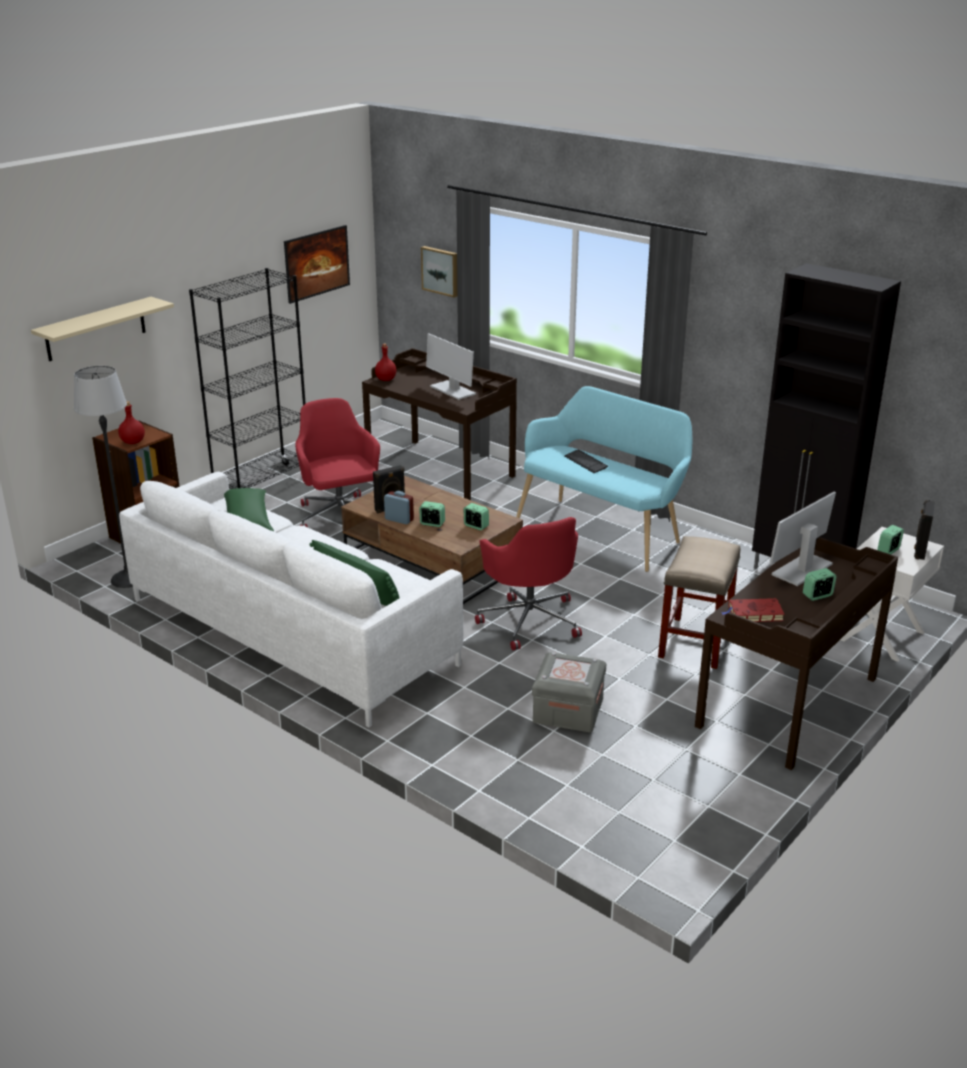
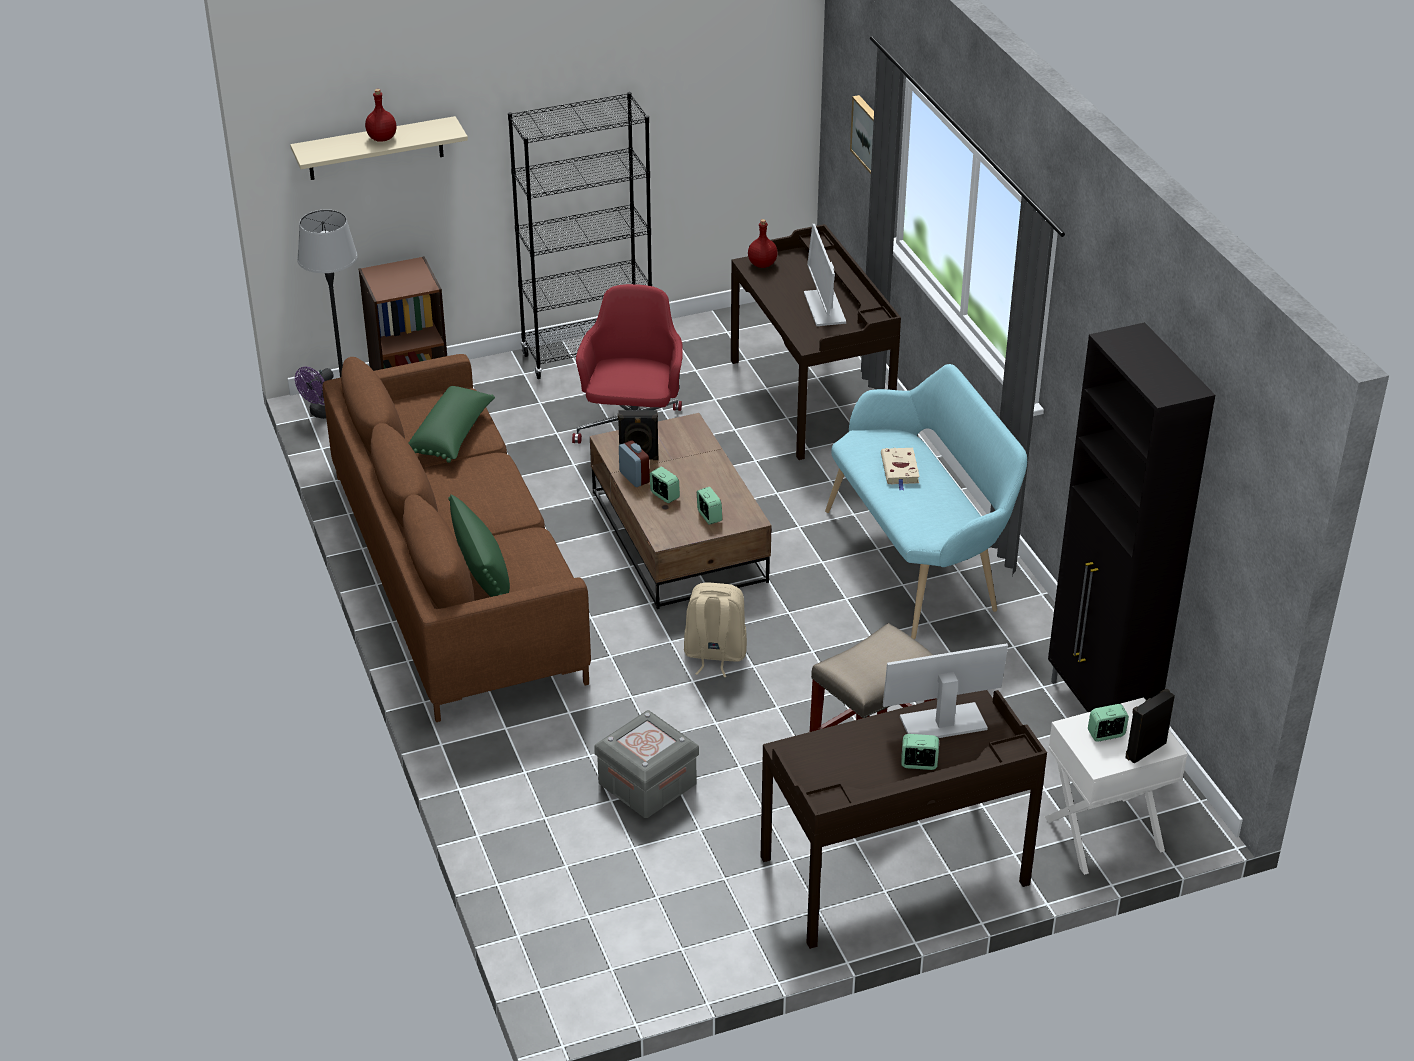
camera: 30 degrees right, 10 degrees up
red bottle [118,401,145,444] -> red bottle moved to [365,89,396,142]
white sofa [119,472,463,727] -> brown sofa [323,354,591,722]
picture [284,225,350,304] -> none
red office chair [475,517,582,650] -> beige backpack [684,583,747,677]
keyboard [565,449,608,473] -> beige book [881,448,920,490]
red book [721,598,785,622] -> none
none -> purple fan [295,367,334,419]

